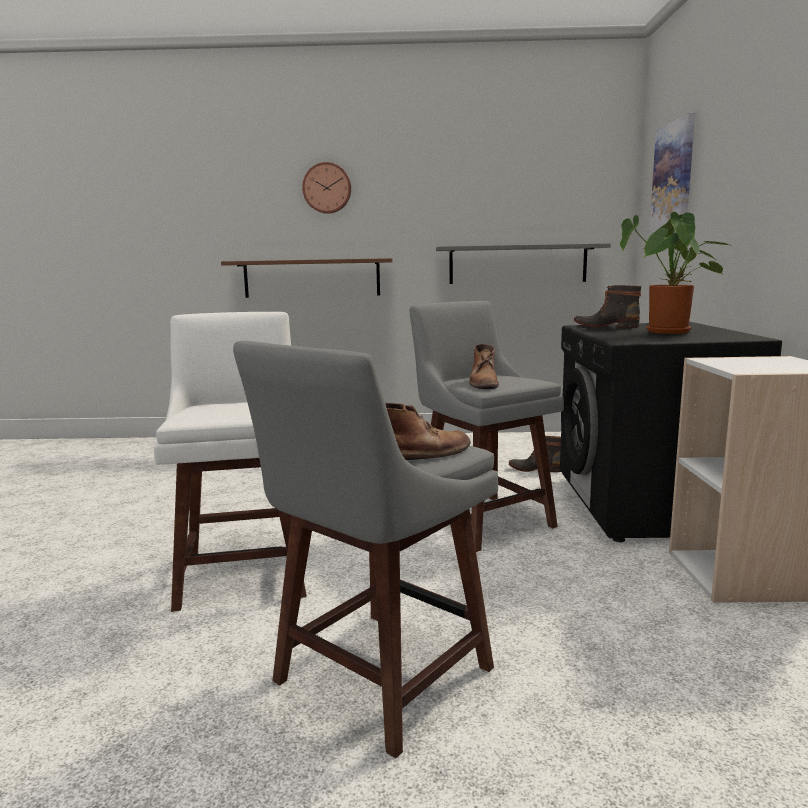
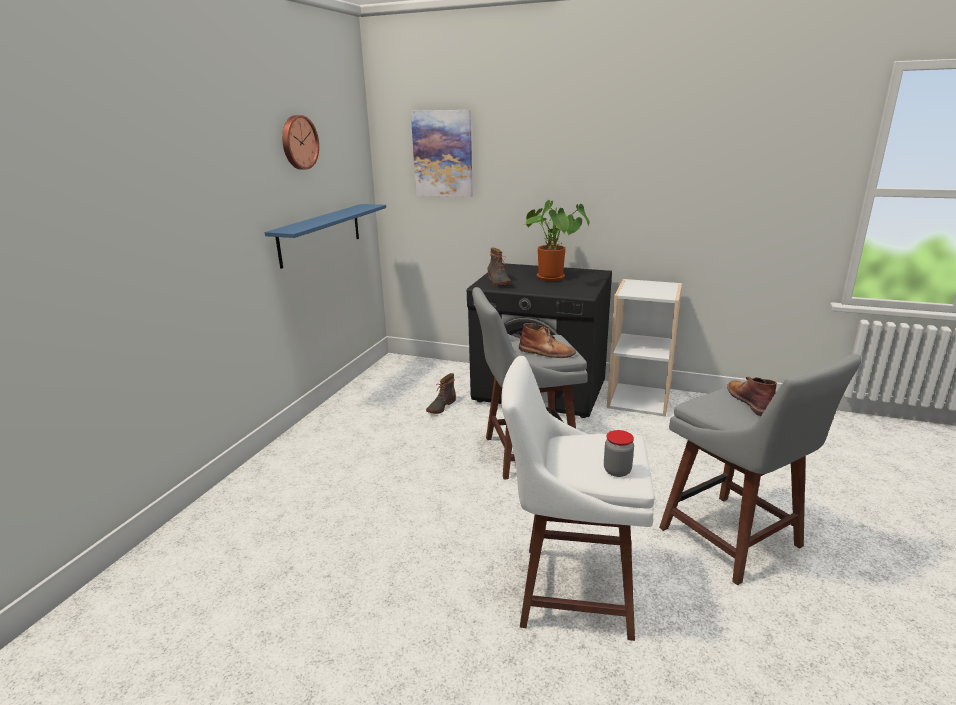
camera: 70 degrees left, 10 degrees up
brown shelf [221,258,393,298] -> none
wall clock [302,162,351,214] -> wall clock moved to [282,115,319,170]
grey shelf [436,243,611,284] -> blue shelf [265,204,386,269]
boot [574,285,641,328] -> boot turned 60 degrees counterclockwise [488,248,513,285]
none -> jar [604,430,634,477]

